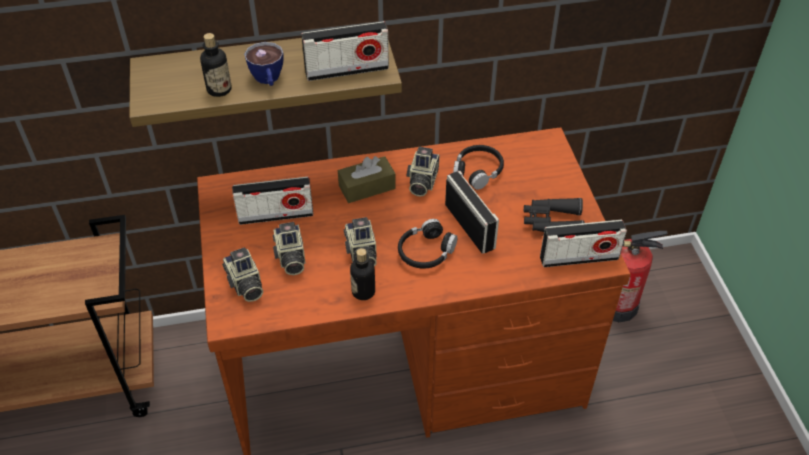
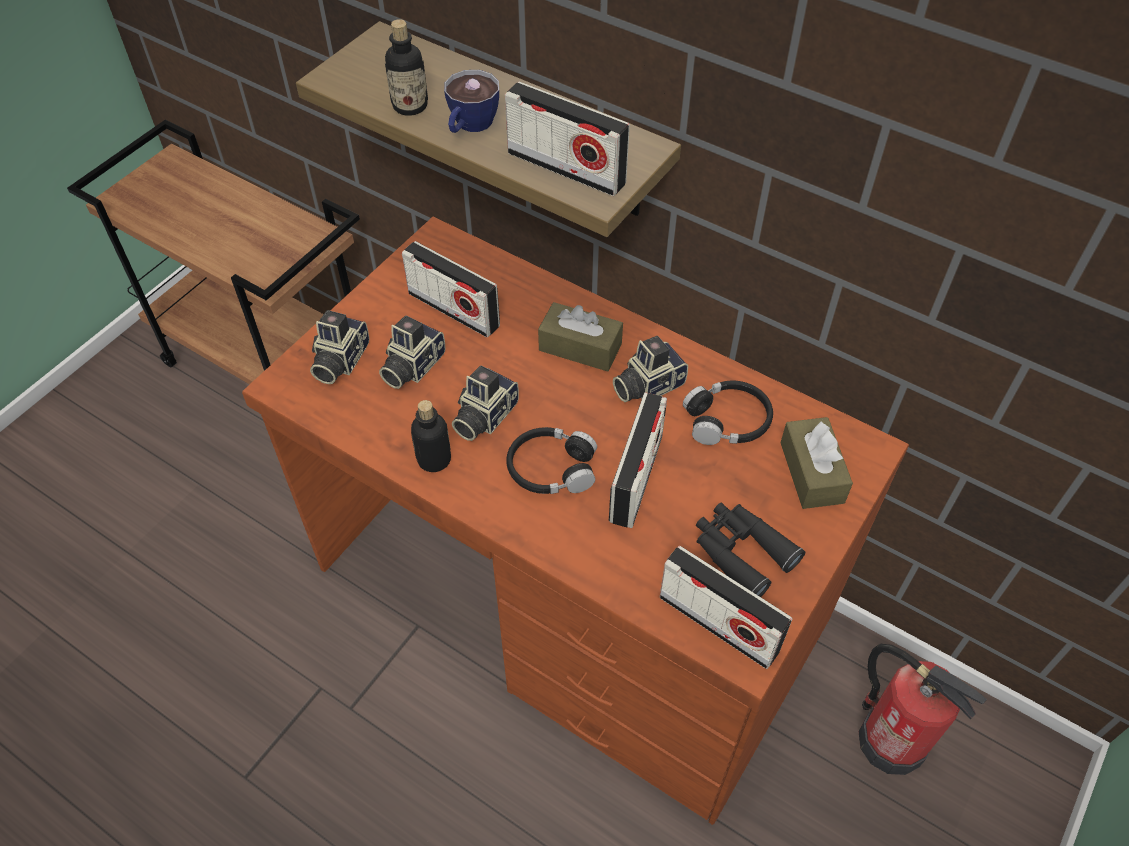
camera: 45 degrees right, 5 degrees up
none -> brown tissue box [780,417,853,509]

